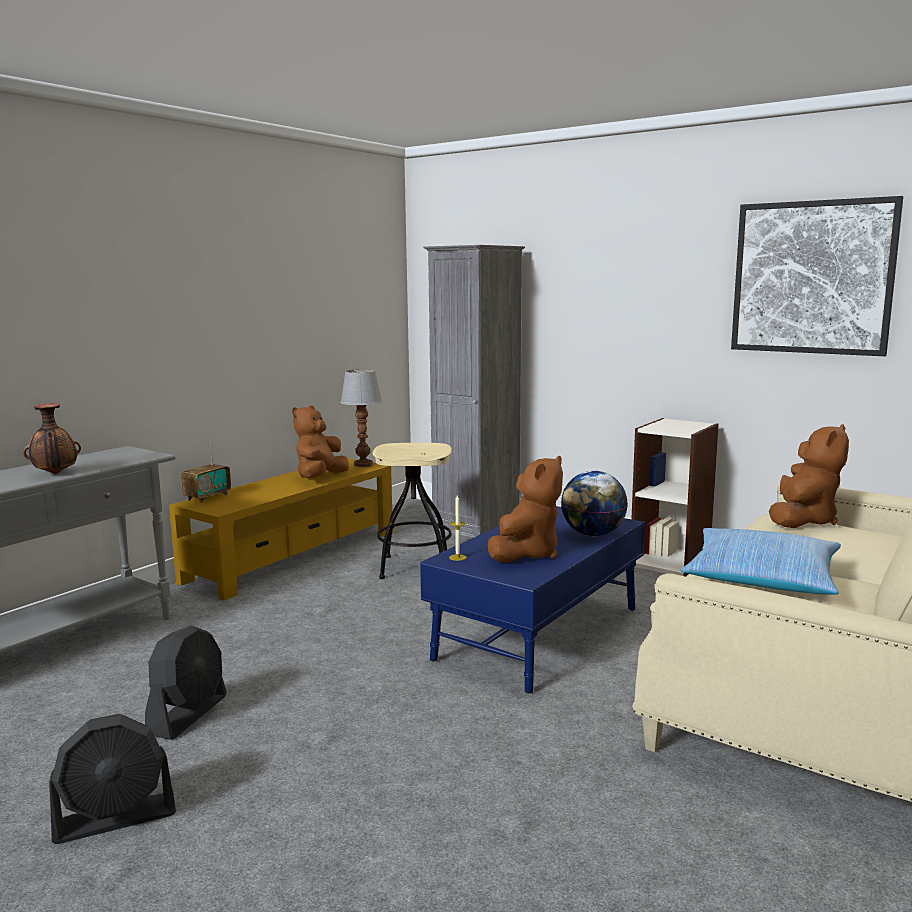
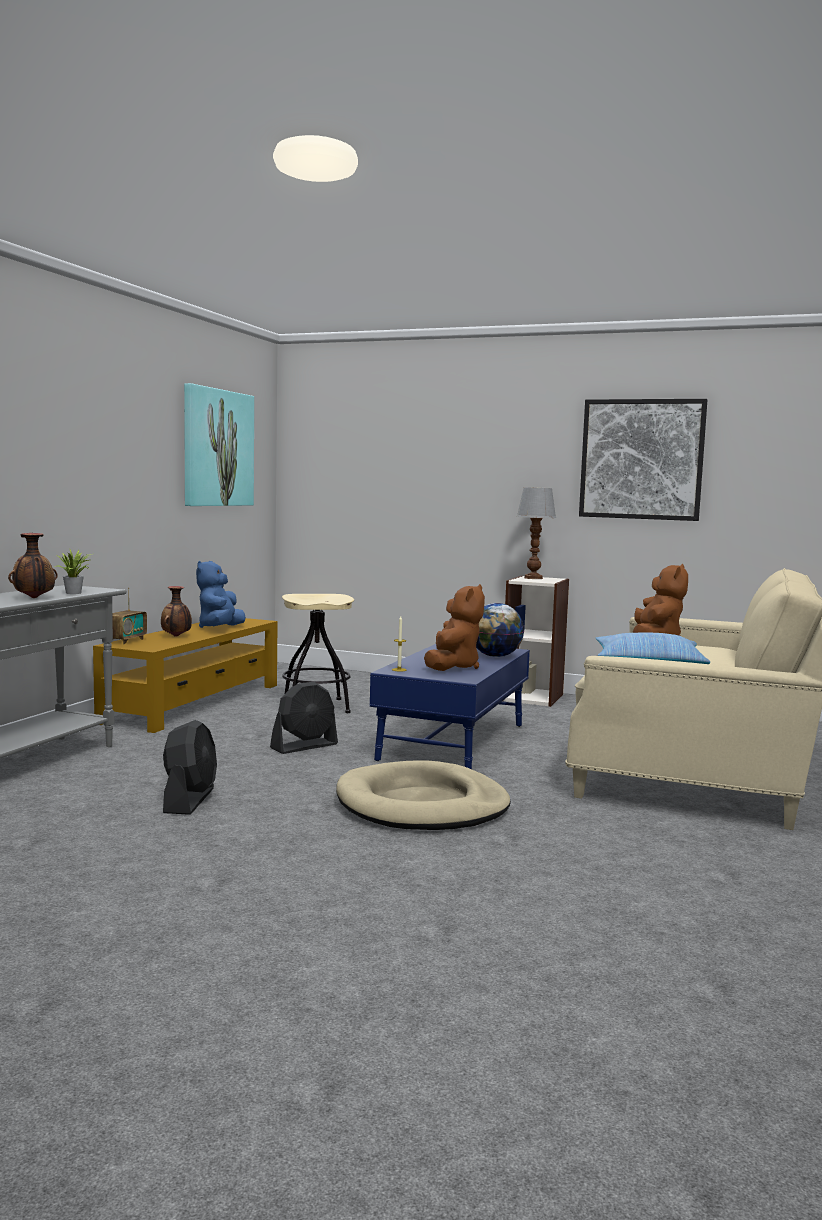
camera: 15 degrees left, 5 degrees down
black fan [49,714,176,844] -> black fan moved to [270,682,338,754]
brown plush toy [292,405,349,478] -> blue plush toy [196,561,246,628]
table lamp [340,369,382,467] -> table lamp moved to [517,487,556,579]
grey cabinet [423,245,525,538] -> none
none -> potted plant [57,548,92,594]
none -> vase [161,586,192,637]
none -> picture [184,383,254,506]
none -> beige dog bed [336,760,511,830]

